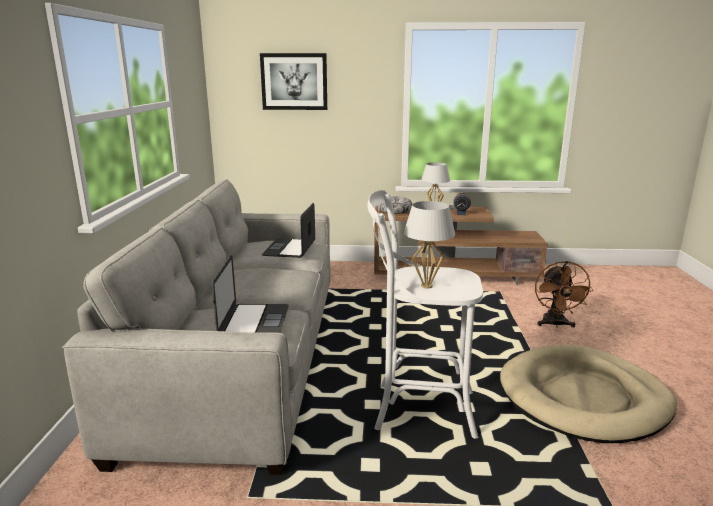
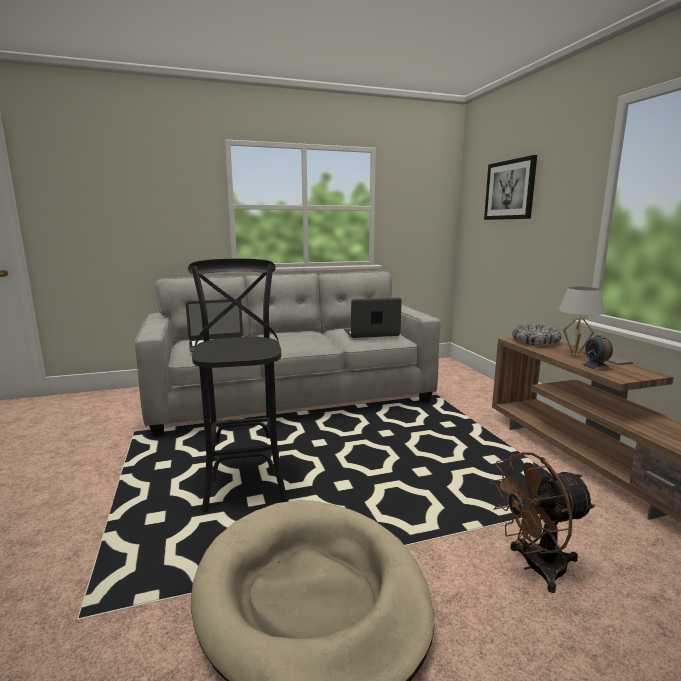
camera: 70 degrees right, 5 degrees down
white stool [367,190,483,439] -> black stool [188,259,288,512]
white table lamp [404,201,455,289] -> none

